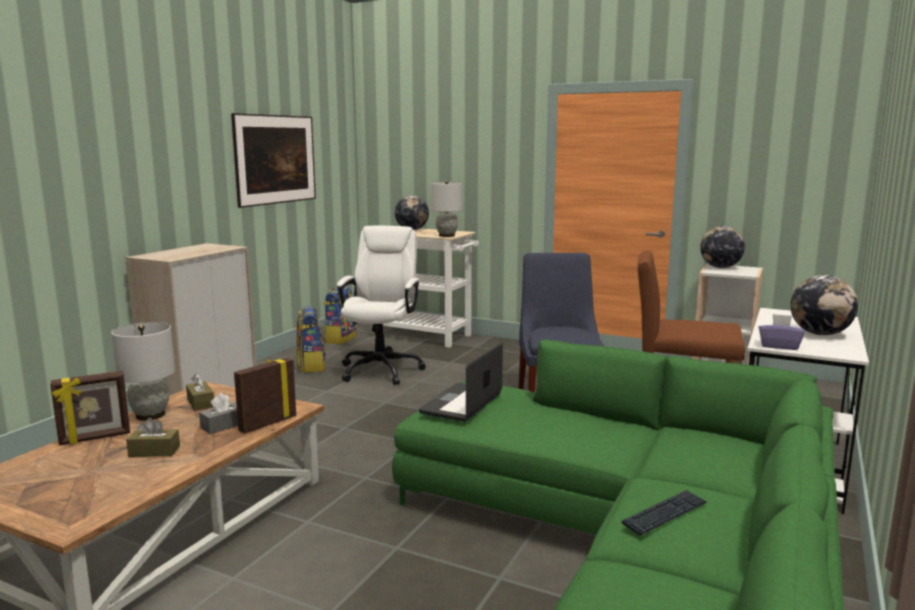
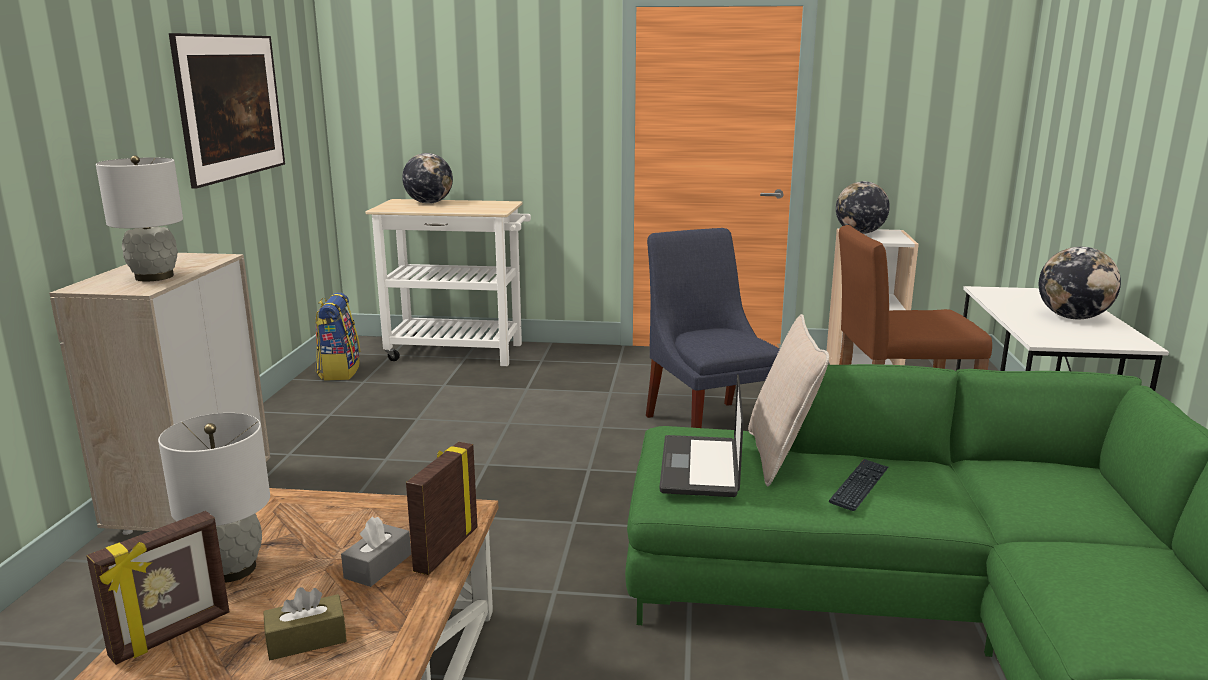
camera: 20 degrees left, 5 degrees up
brown tissue box [186,374,214,411] -> none
backpack [296,306,326,373] -> none
white office chair [337,226,426,385] -> none
white table lamp [431,180,462,237] -> white table lamp moved to [96,155,183,281]
keyboard [622,490,707,535] -> keyboard moved to [829,459,889,511]
purple tissue box [759,314,805,350] -> none
none -> beige pillow [748,314,829,486]

